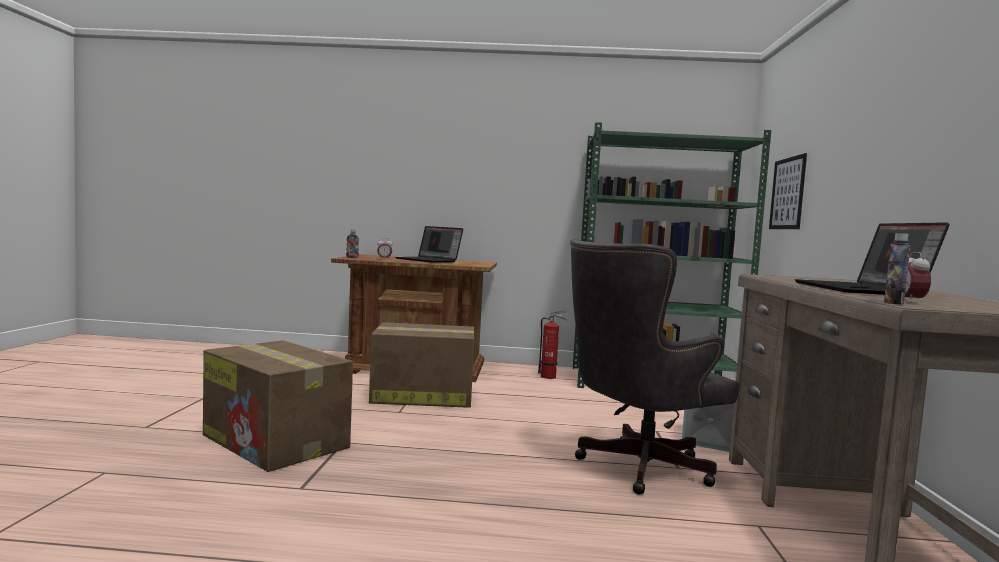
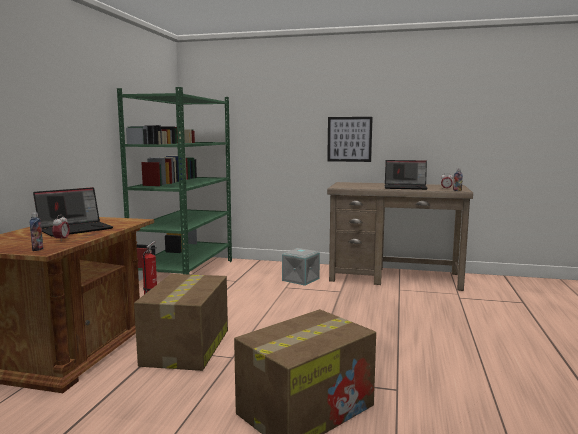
camera: 80 degrees left, 5 degrees up
grey office chair [570,239,739,495] -> none
picture [769,153,807,229] -> picture moved to [327,117,373,162]

